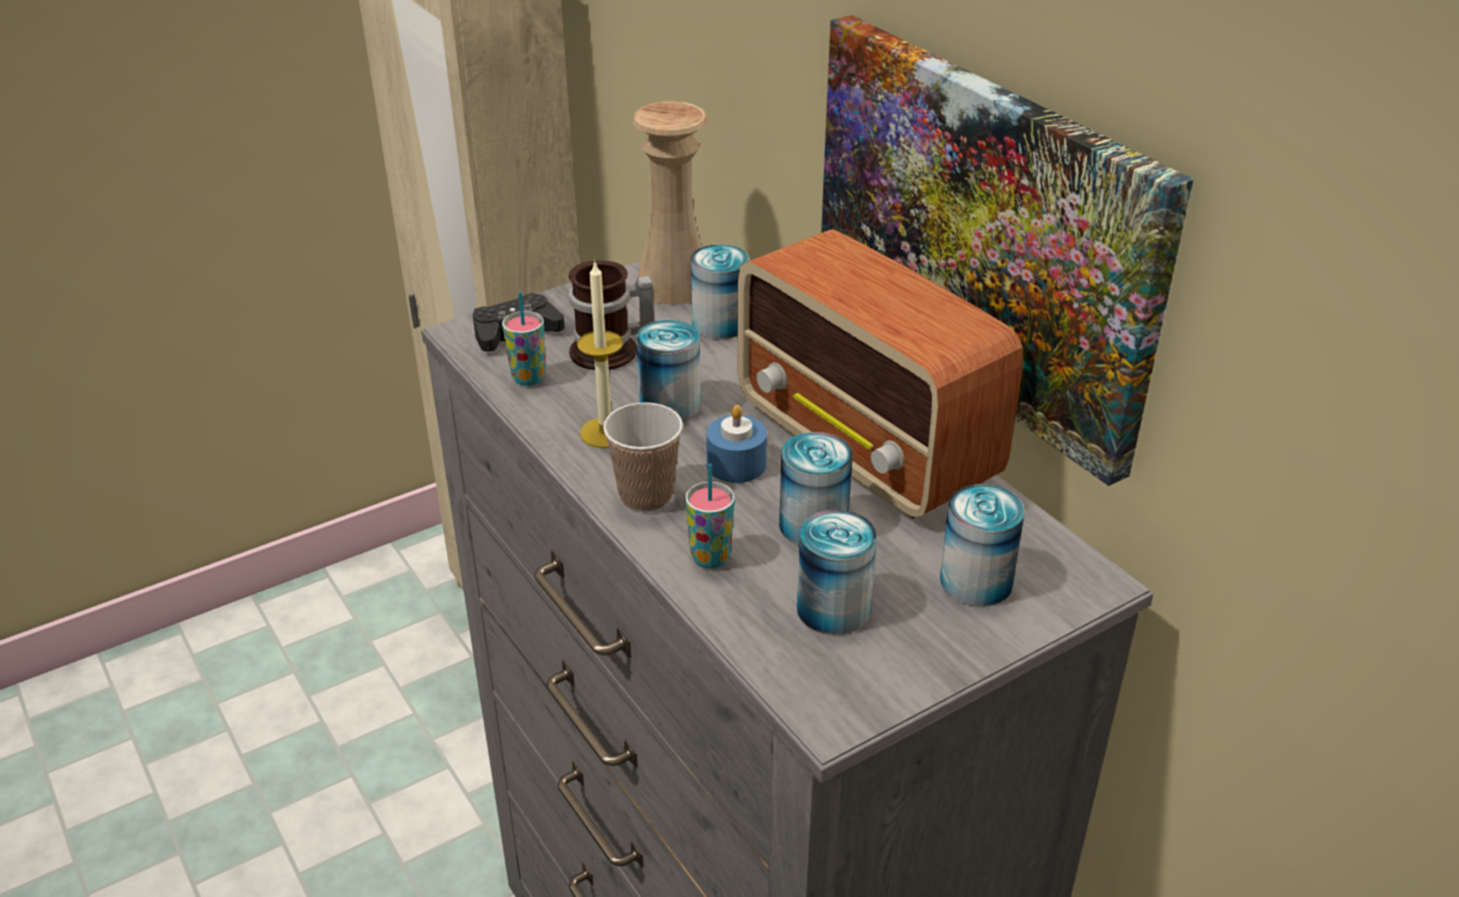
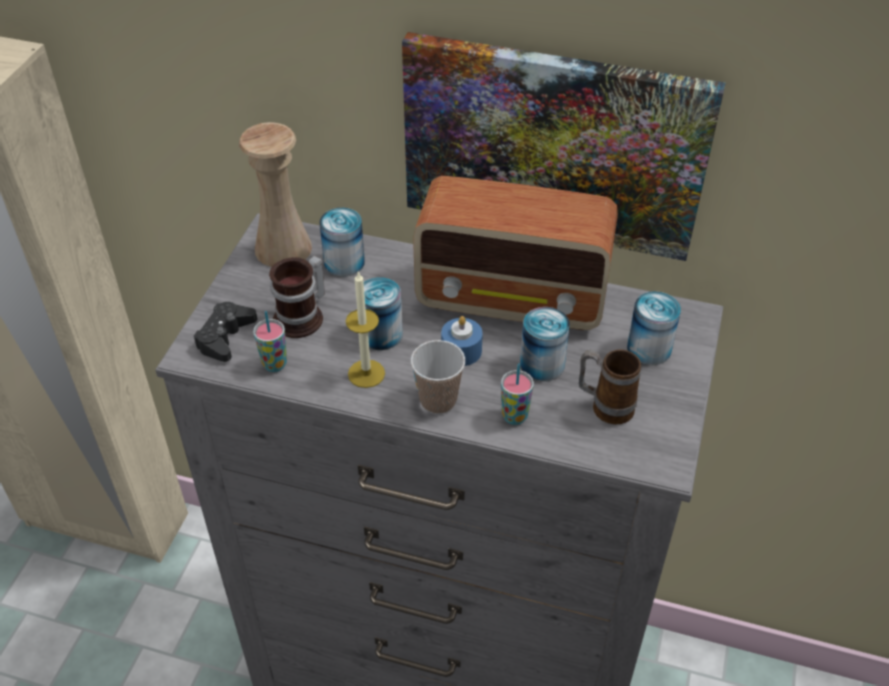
camera: 40 degrees left, 10 degrees up
can [797,510,877,635] -> mug [579,349,641,425]

